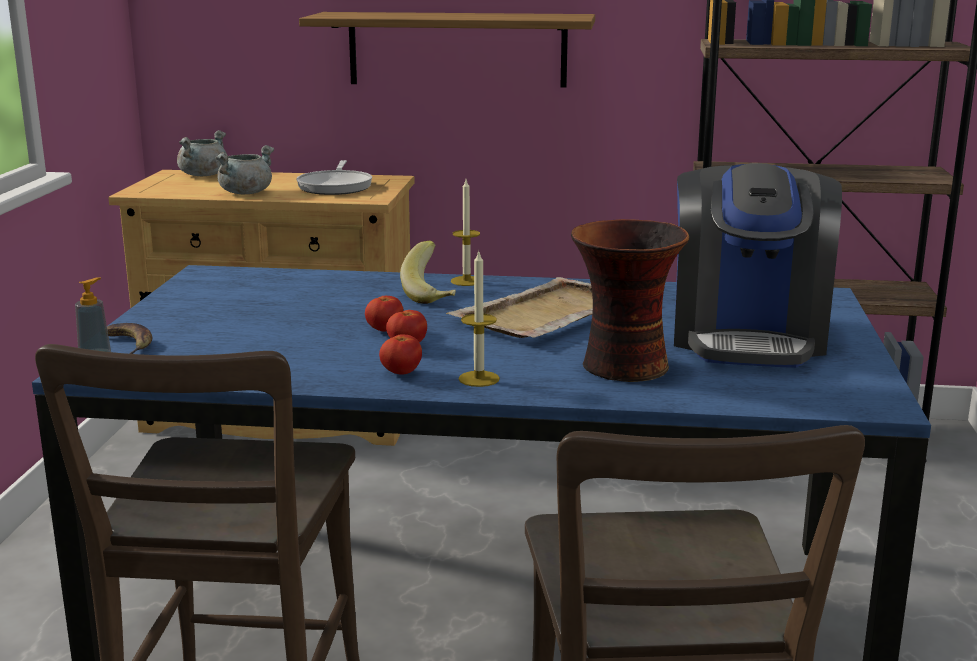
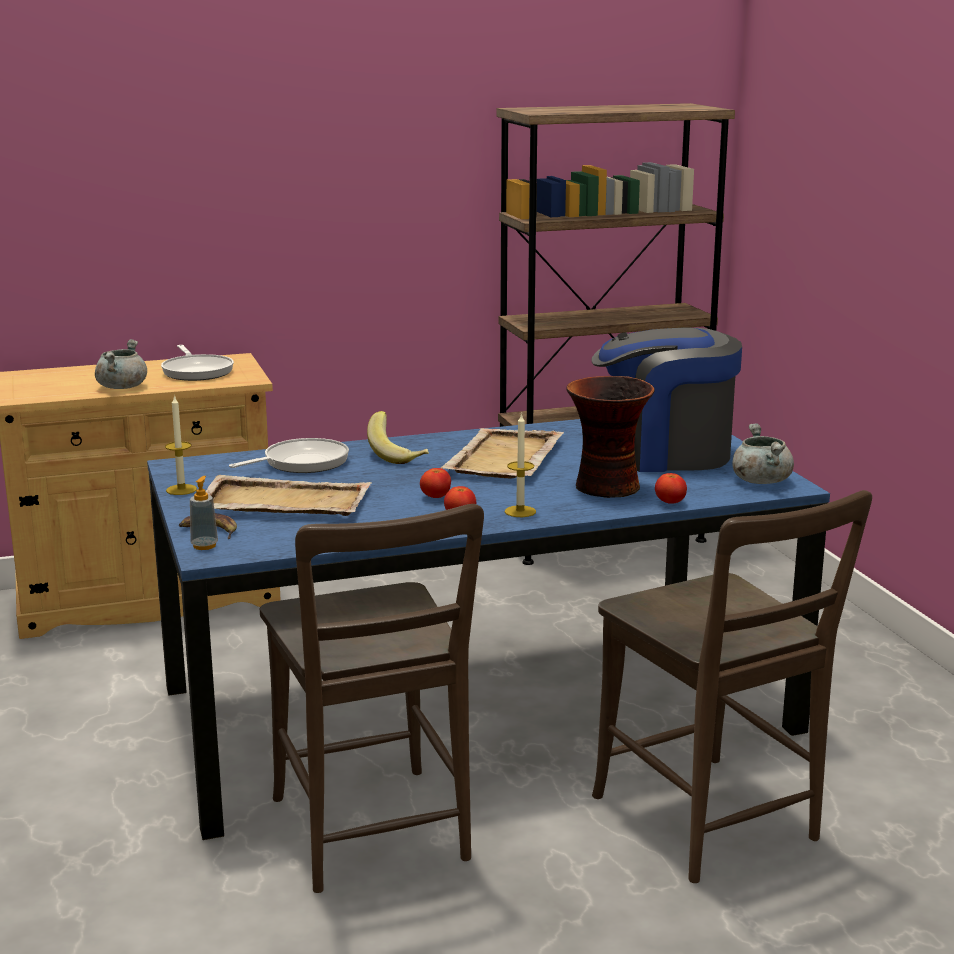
camera: 25 degrees left, 0 degrees up
grey cooking pot [177,130,227,176] -> grey cooking pot moved to [732,423,794,484]
shelf [299,12,595,88] -> none
tomato [365,296,404,332] -> tomato moved to [655,473,687,504]
candle [451,180,480,286] -> candle moved to [165,395,197,495]
coffee machine [674,163,842,368] -> coffee machine turned 105 degrees clockwise [592,328,742,472]
none -> beige tray [206,475,371,516]
none -> frying pan [229,438,349,473]

